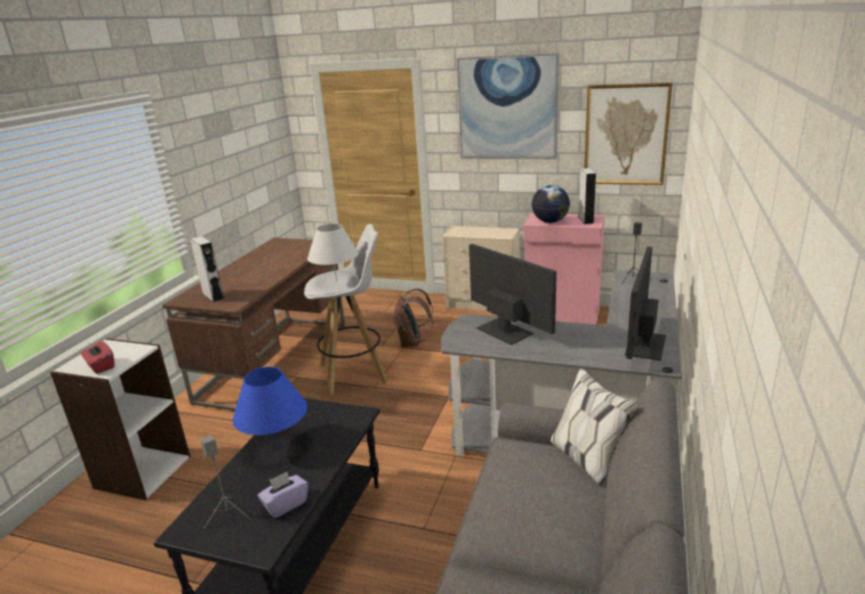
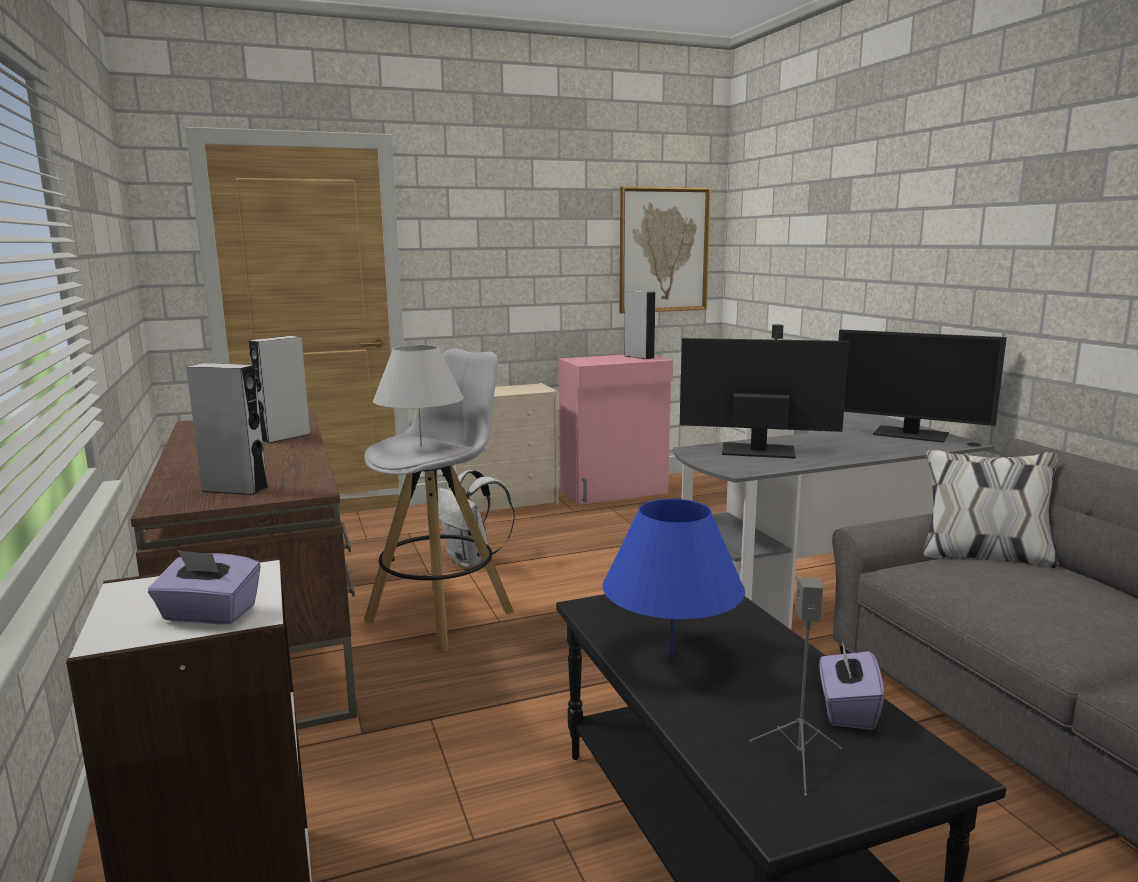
camera: 40 degrees left, 10 degrees down
red tissue box [81,341,115,374] -> purple tissue box [148,550,261,624]
brown backpack [393,288,433,347] -> white backpack [438,470,515,568]
picture [457,53,559,159] -> none
globe [532,185,570,223] -> none
monitor [625,247,666,361] -> monitor turned 45 degrees counterclockwise [838,329,1007,443]
none -> grey speaker [248,336,310,443]

